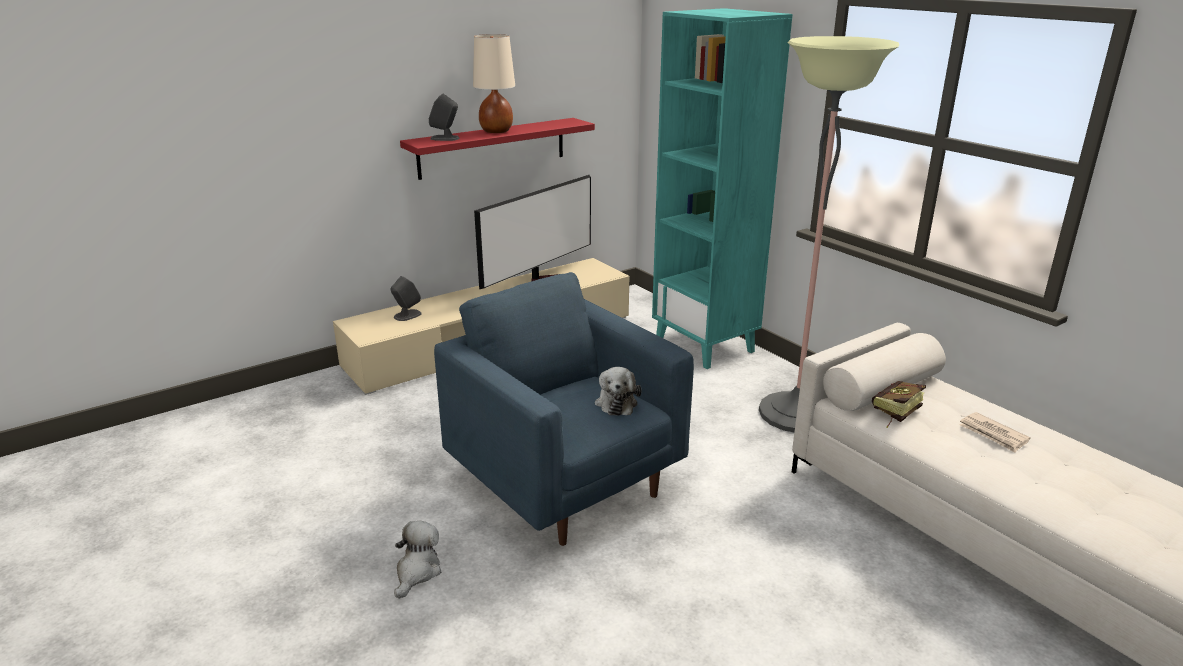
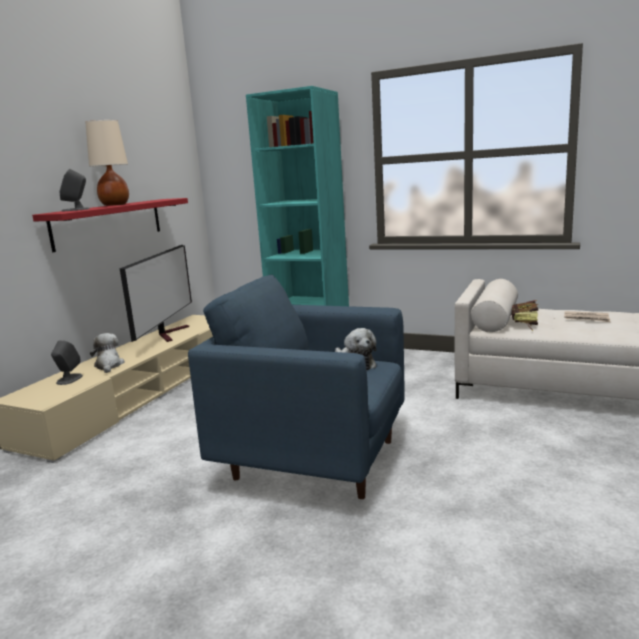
camera: 30 degrees left, 10 degrees down
plush toy [394,521,441,599] -> plush toy moved to [90,333,125,373]
floor lamp [759,36,899,432] -> none

